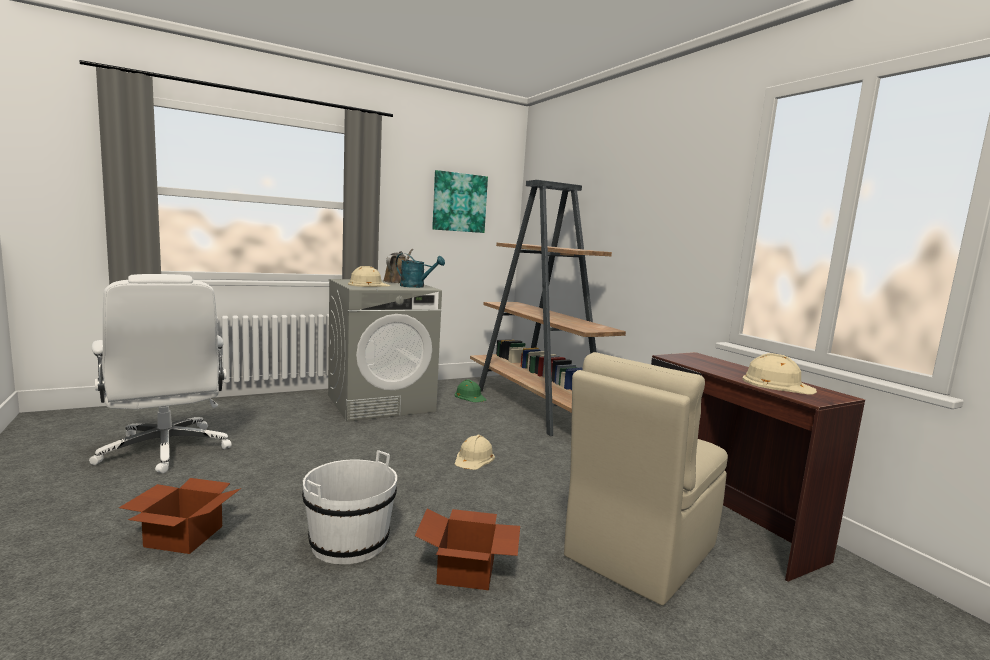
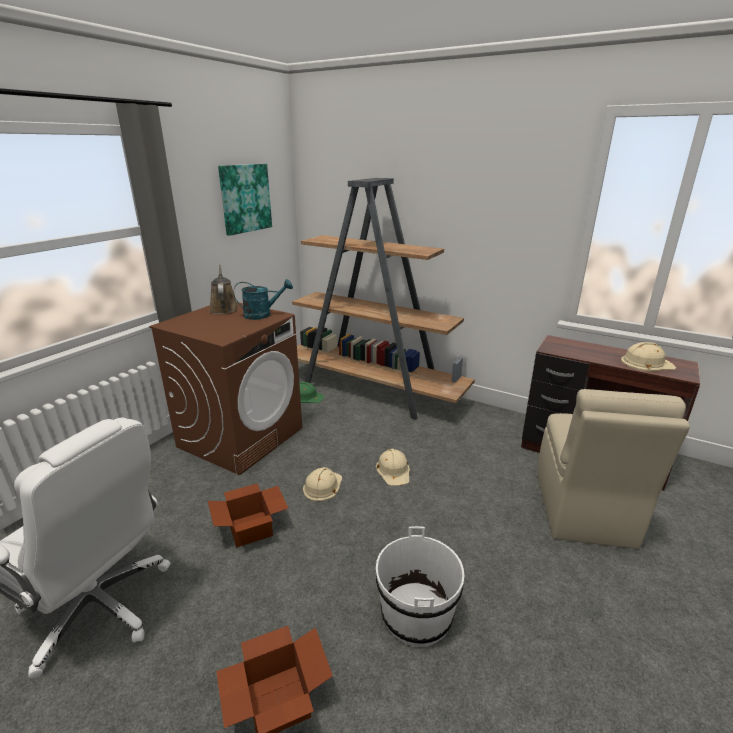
camera: 30 degrees left, 15 degrees up
grey washing machine [328,279,442,422] -> brown washing machine [149,302,302,475]
beige hard hat [348,266,390,287] -> beige hard hat moved to [303,467,342,502]
cardboard box [415,508,520,590] -> cardboard box moved to [208,483,288,548]

